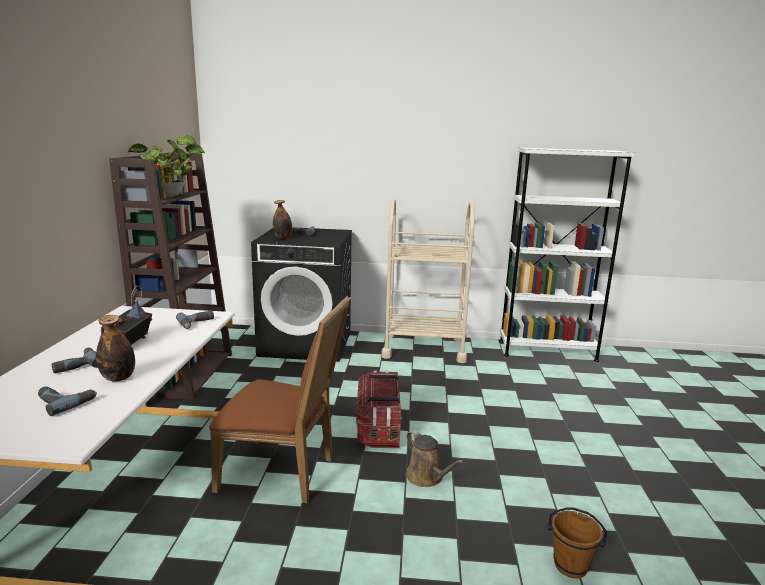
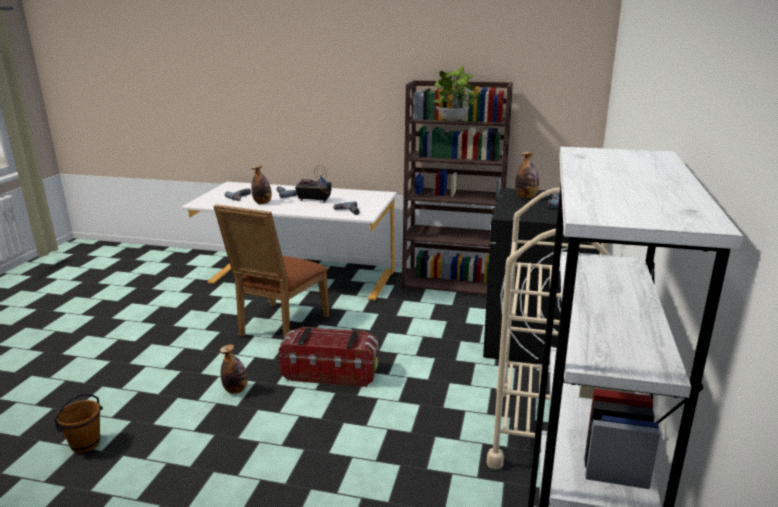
camera: 100 degrees right, 5 degrees up
brown watering can [406,430,464,487] -> bottle [220,344,248,394]

